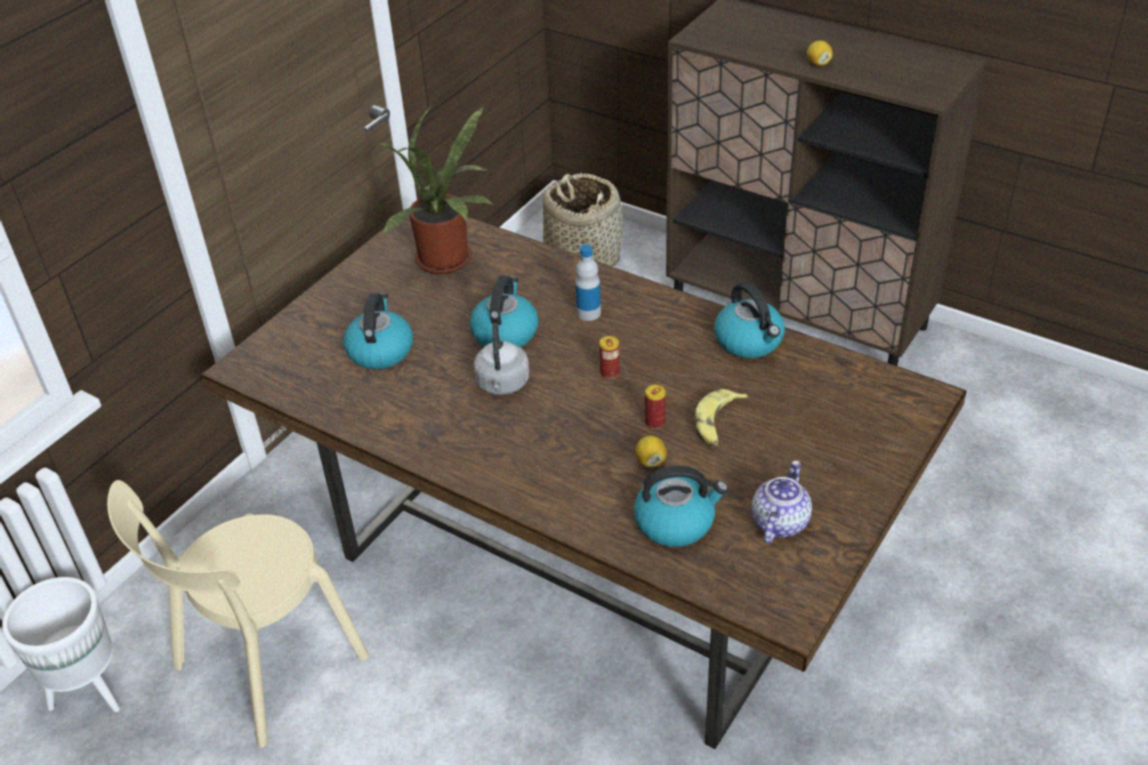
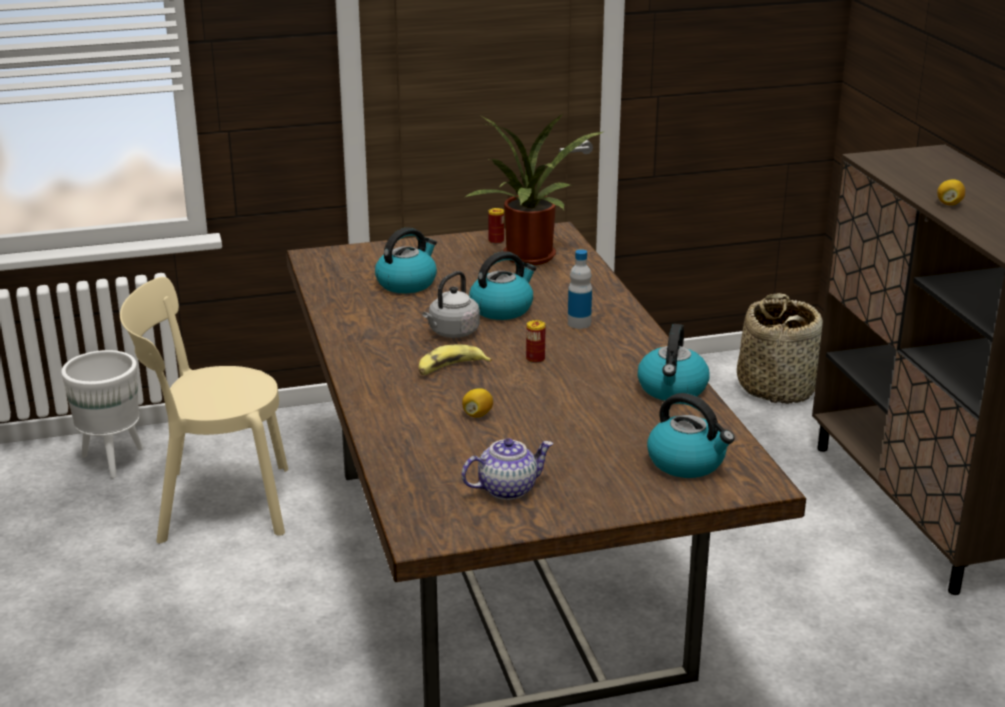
camera: 40 degrees right, 15 degrees down
kettle [634,466,728,547] -> kettle moved to [647,393,735,478]
can [645,385,666,429] -> can moved to [488,208,504,244]
banana [695,389,748,447] -> banana moved to [418,344,492,375]

